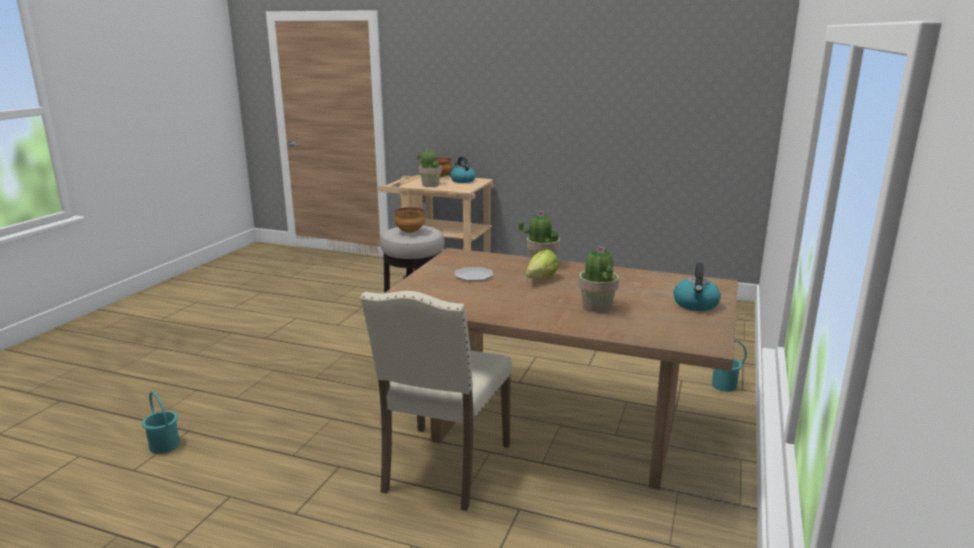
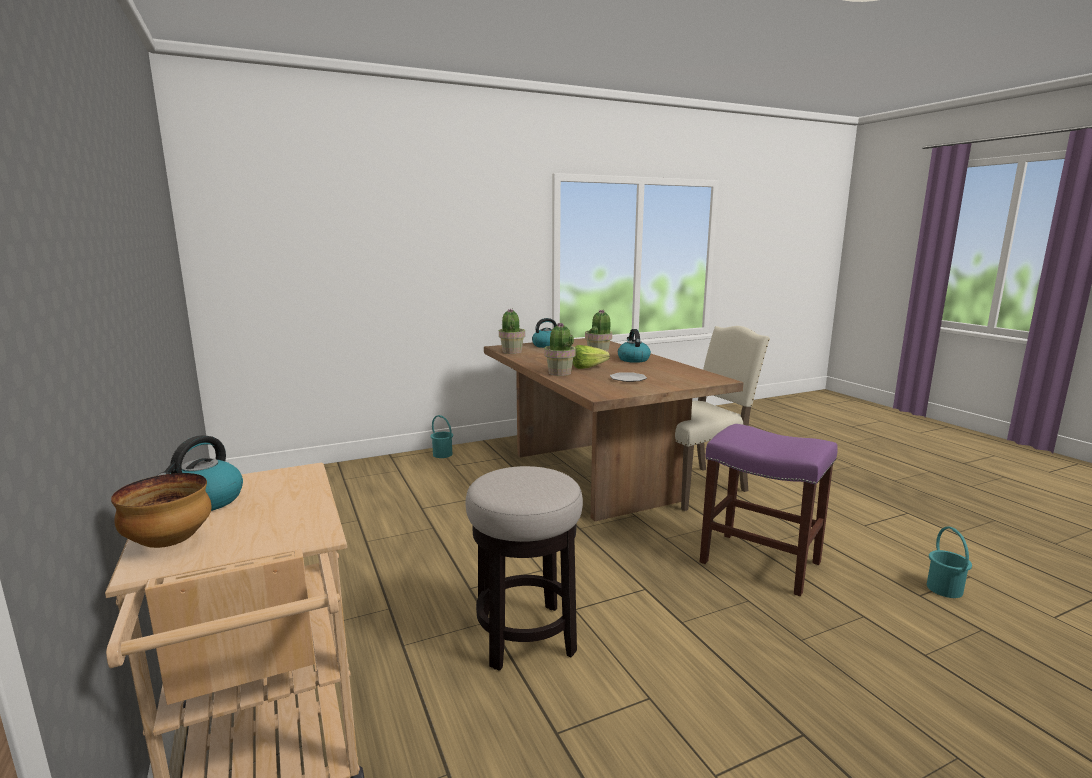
camera: 135 degrees left, 5 degrees down
bowl [394,207,425,233] -> none
potted plant [417,147,442,187] -> potted plant moved to [499,308,525,354]
none -> kettle [618,329,651,363]
none -> purple stool [700,424,838,596]

